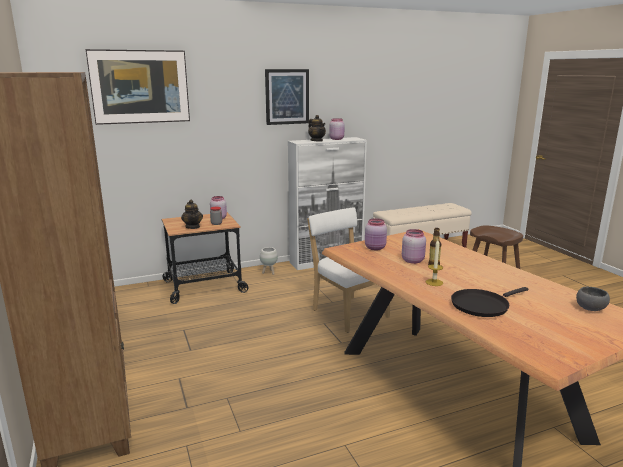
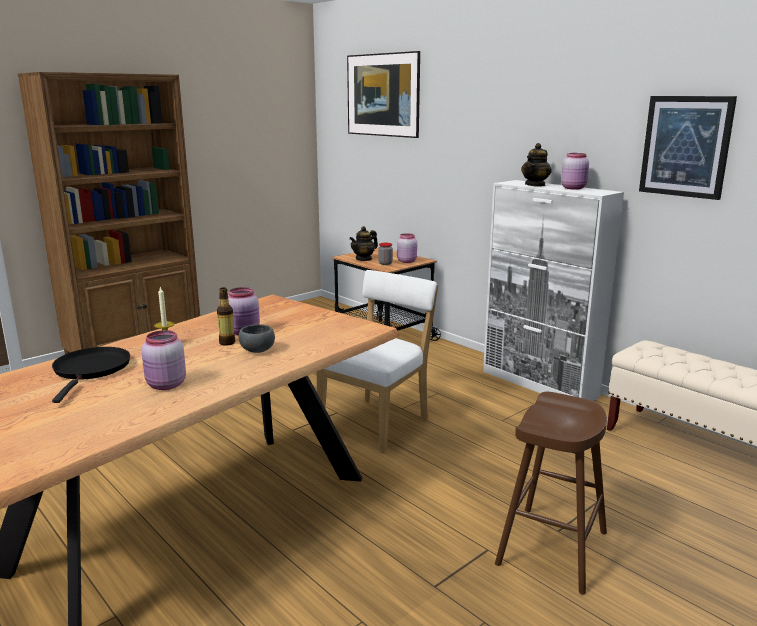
camera: 70 degrees right, 0 degrees up
white planter [260,247,278,275] -> none
picture [265,69,309,125] -> picture moved to [639,96,737,200]
pink jar [365,218,387,250] -> pink jar moved to [142,330,186,390]
black frying pan [451,287,528,317] -> black frying pan turned 45 degrees clockwise [52,347,130,403]
grey bowl [576,286,610,311] -> grey bowl moved to [239,324,275,353]

